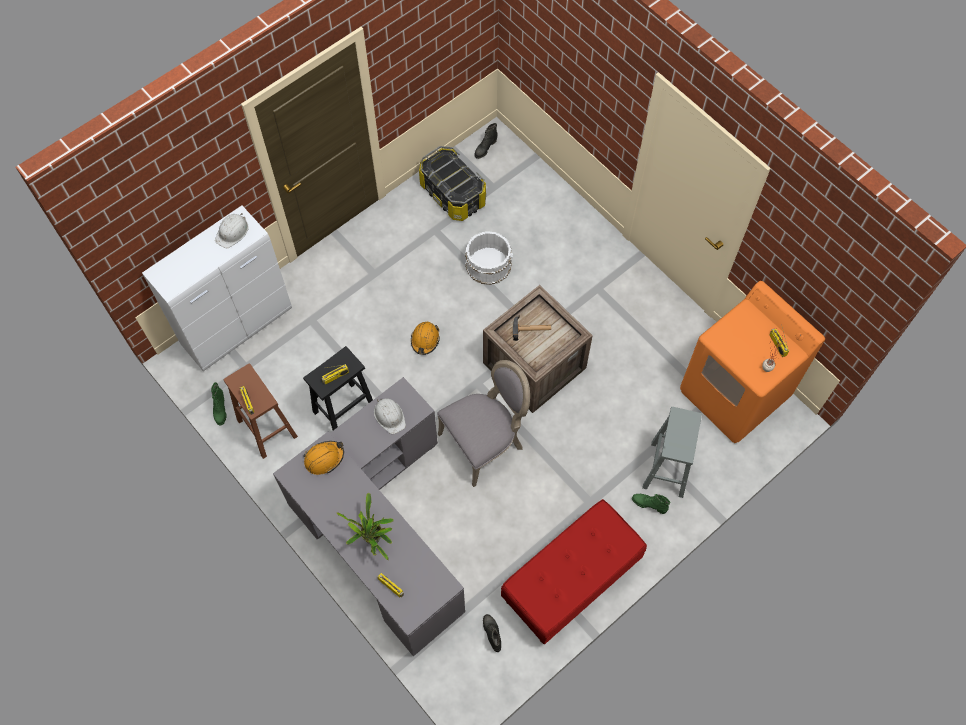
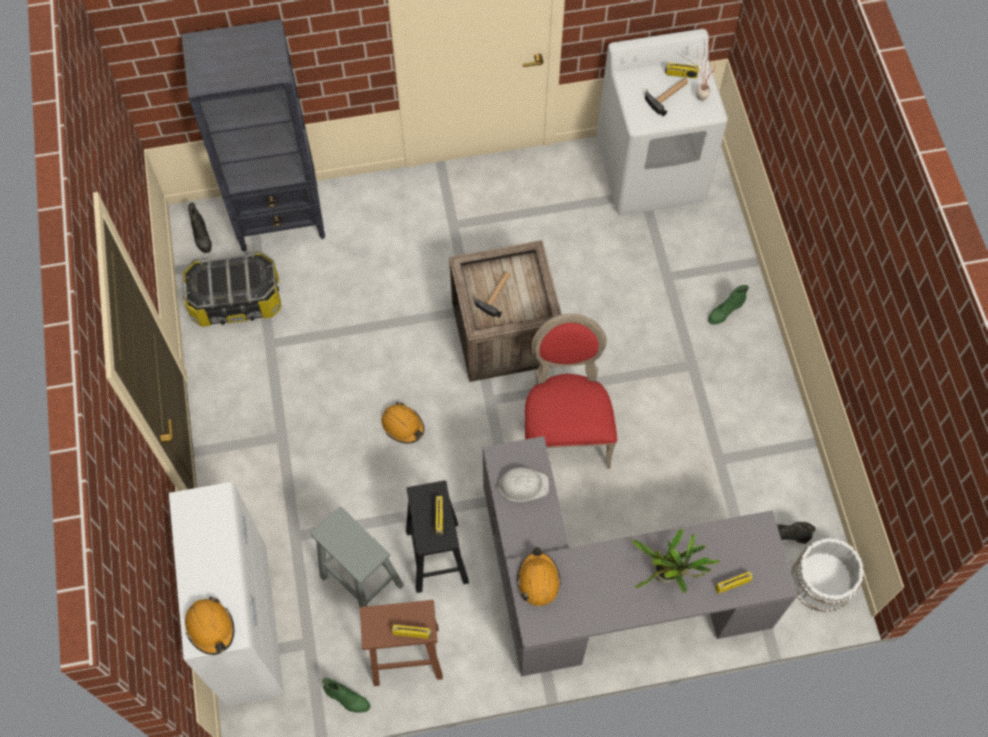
camera: 60 degrees left, 0 degrees up
white hard hat [215,213,249,248] -> none
grey chair [437,360,530,487] -> red chair [525,313,617,469]
white bucket [465,231,513,285] -> white bucket moved to [791,538,864,612]
red bench [501,499,647,644] -> none
grey stool [642,407,702,498] -> grey stool moved to [311,506,404,608]
orange washing machine [680,281,825,443] -> white washing machine [596,29,728,216]
none -> black bookcase [181,19,325,252]
none -> orange hard hat [185,597,234,655]
none -> hammer [645,78,688,116]

